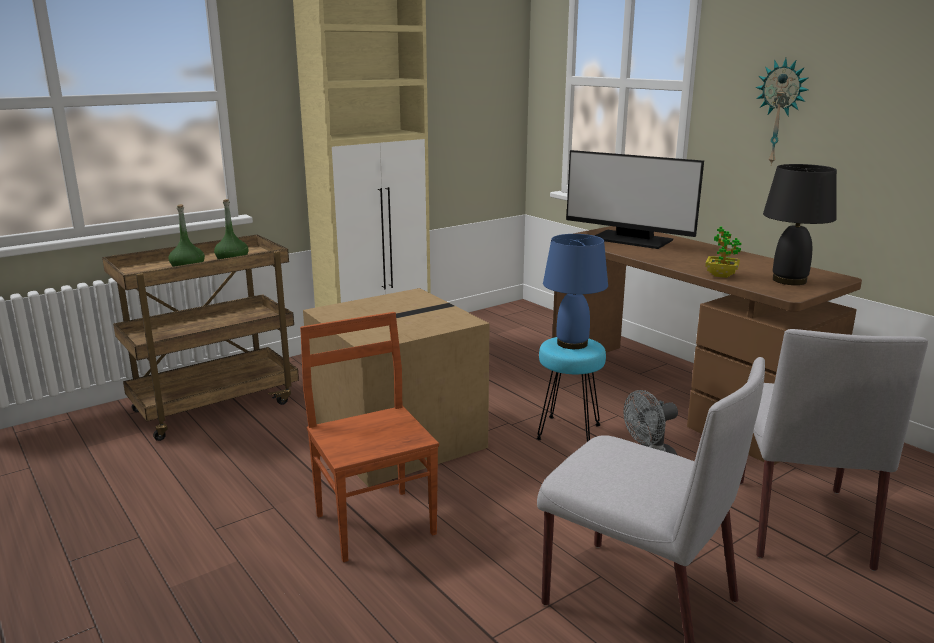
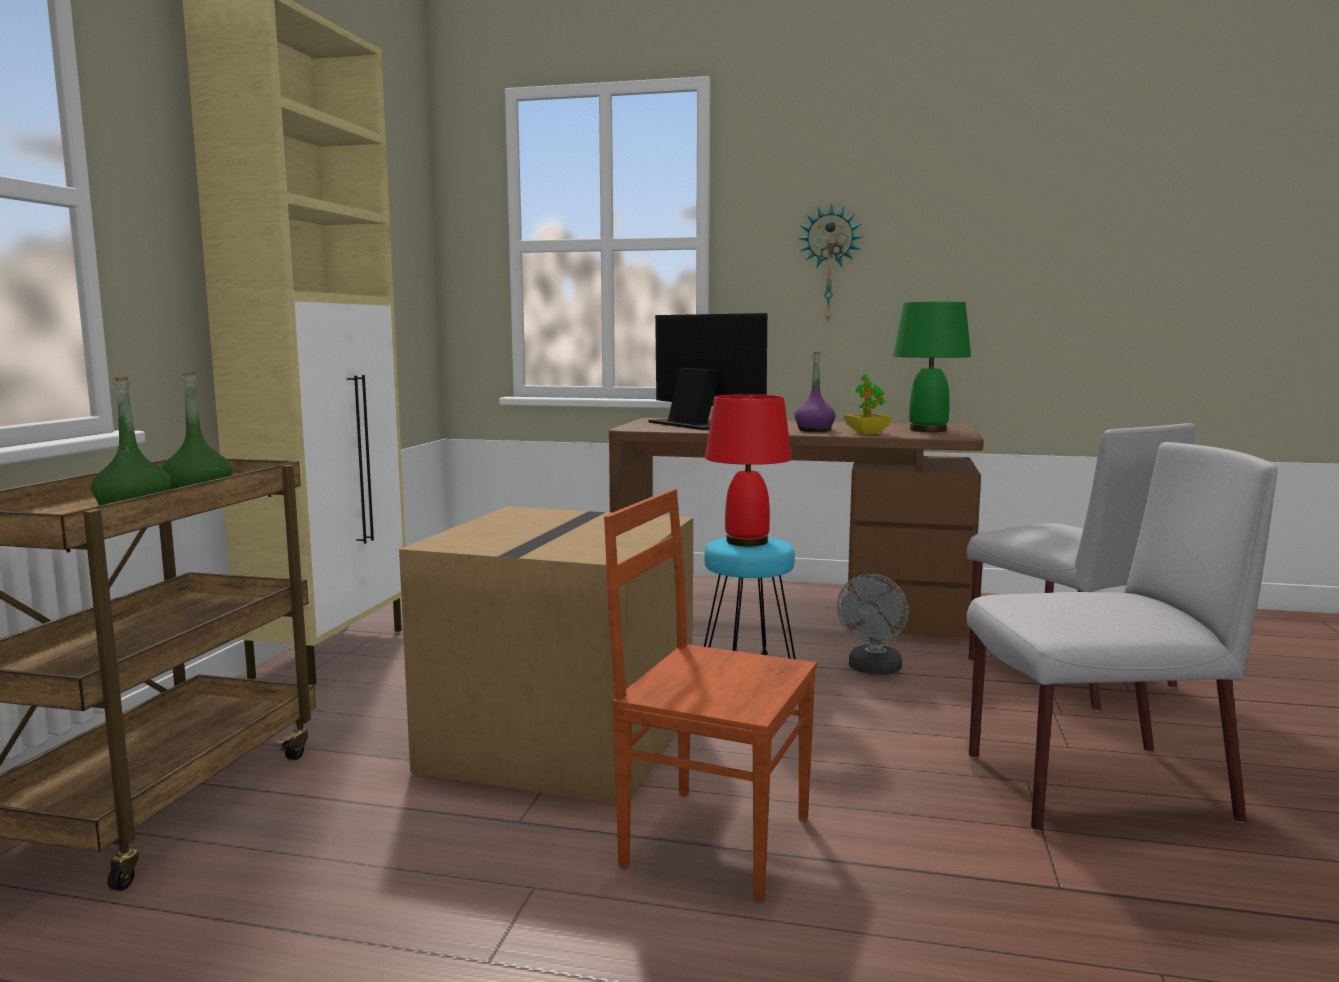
camera: 40 degrees left, 10 degrees down
blue table lamp [543,234,608,349] -> red table lamp [705,394,792,546]
monitor [566,150,704,249] -> monitor turned 120 degrees counterclockwise [648,313,767,430]
black table lamp [763,164,837,285] -> green table lamp [893,302,971,432]
none -> purple bottle [794,352,836,432]

